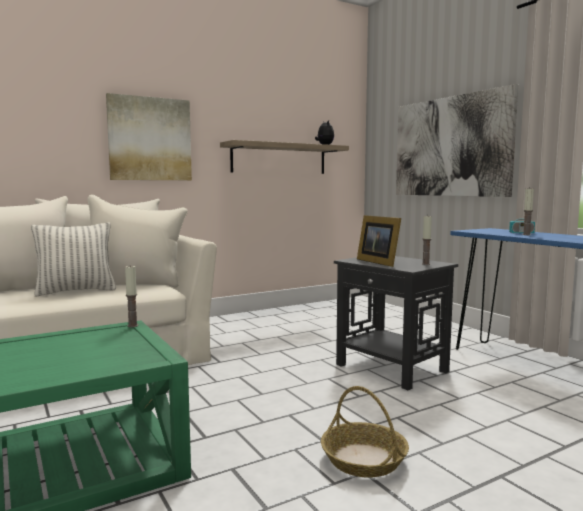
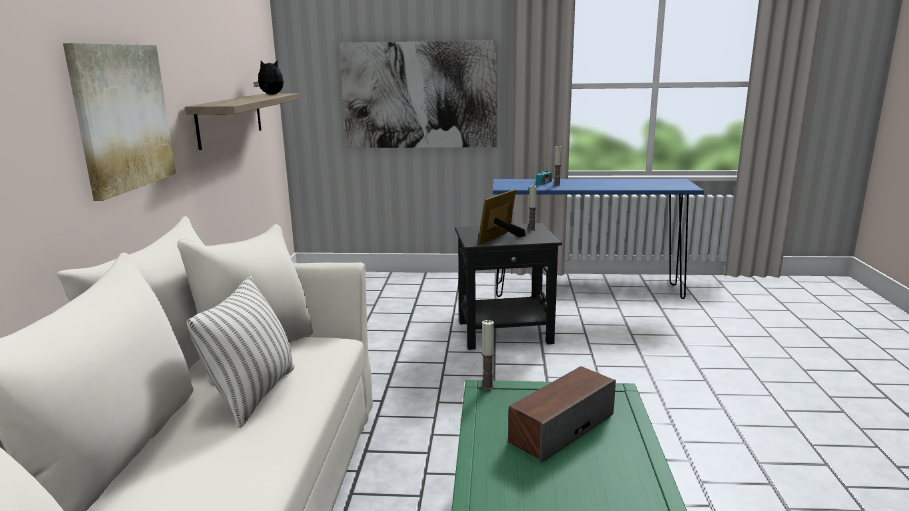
camera: 55 degrees left, 10 degrees up
basket [321,386,409,478] -> none
picture frame [357,215,401,267] -> picture frame turned 120 degrees clockwise [478,189,526,244]
none -> speaker [508,366,616,462]

